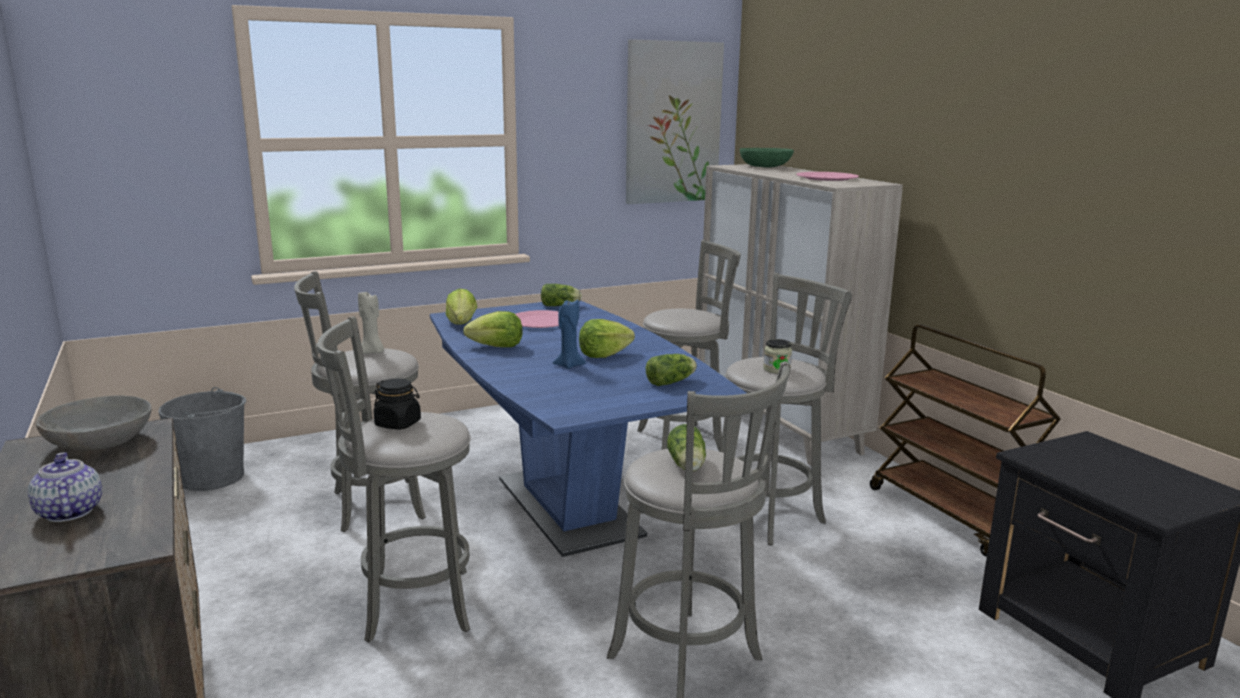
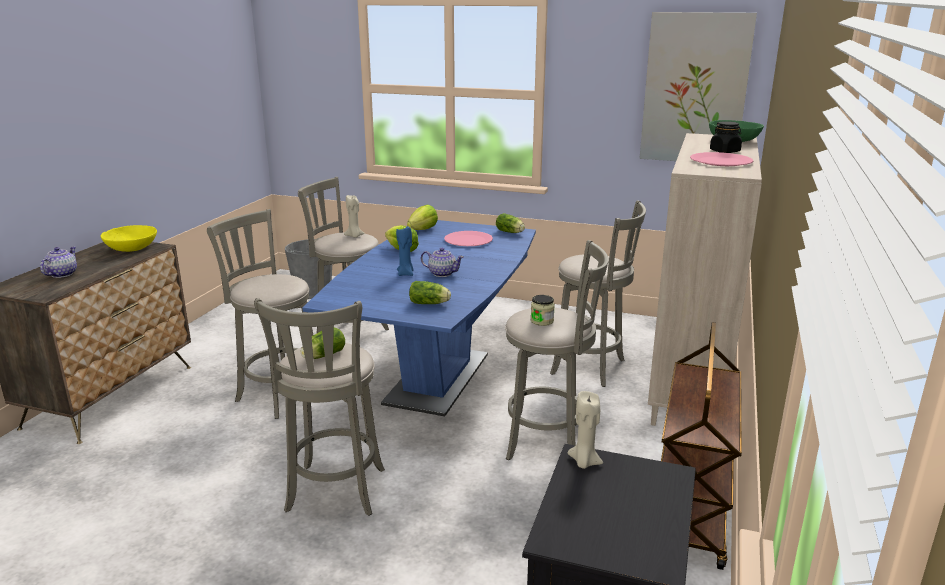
camera: 45 degrees right, 5 degrees up
grey bowl [36,395,152,451] -> yellow bowl [101,225,157,252]
black jar [374,378,421,430] -> black jar moved to [710,121,742,153]
lettuce [579,319,635,358] -> teapot [421,248,464,277]
none -> beige candle [568,391,603,469]

